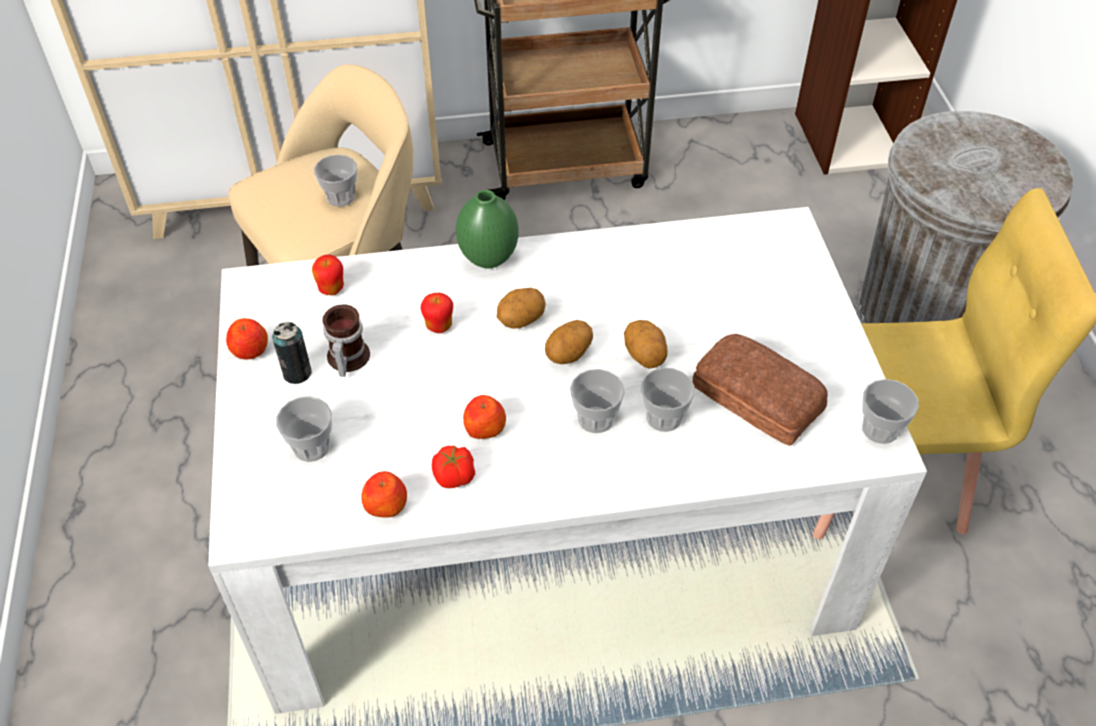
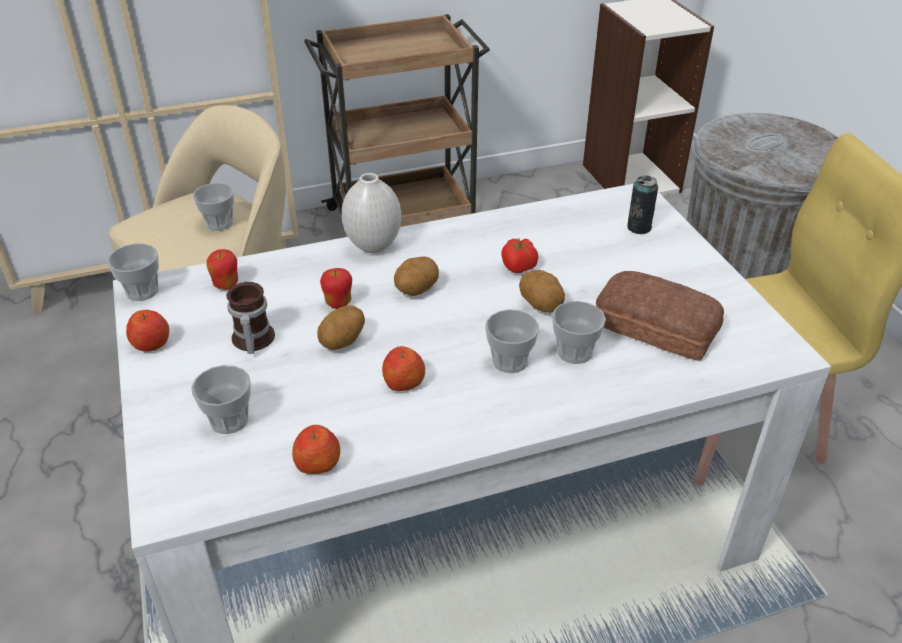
camera: 10 degrees left, 10 degrees down
can [272,322,312,384] -> can moved to [627,176,658,234]
tomato [432,445,475,488] -> tomato moved to [501,237,538,273]
green vase [456,190,519,269] -> white vase [342,173,401,253]
potato [545,320,593,364] -> potato moved to [317,305,365,350]
cup [862,379,919,444] -> cup moved to [107,243,159,301]

